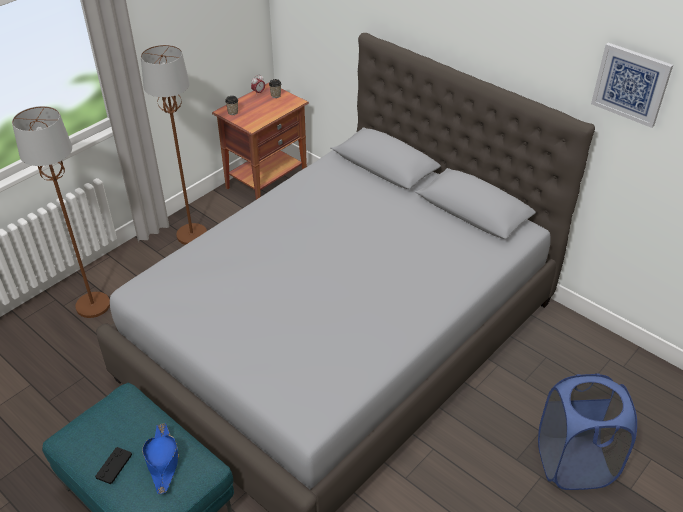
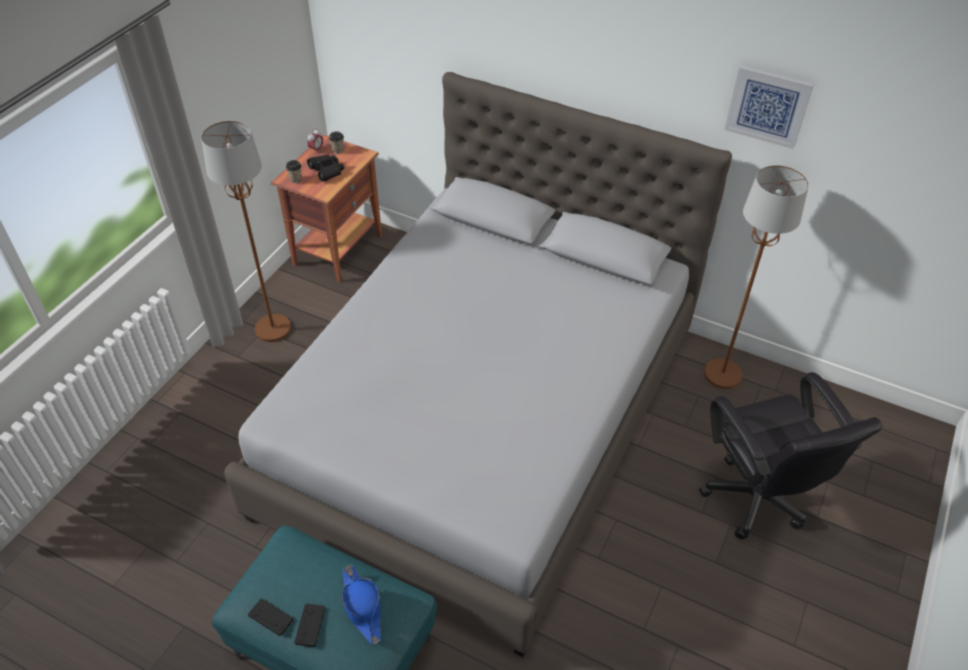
camera: 15 degrees left, 5 degrees up
brown floor lamp [12,106,110,318] -> brown floor lamp moved to [704,165,809,389]
blue laundry basket [538,373,637,490] -> black office chair [699,372,882,540]
none -> black game controller [248,599,293,636]
none -> black binoculars [307,155,344,182]

